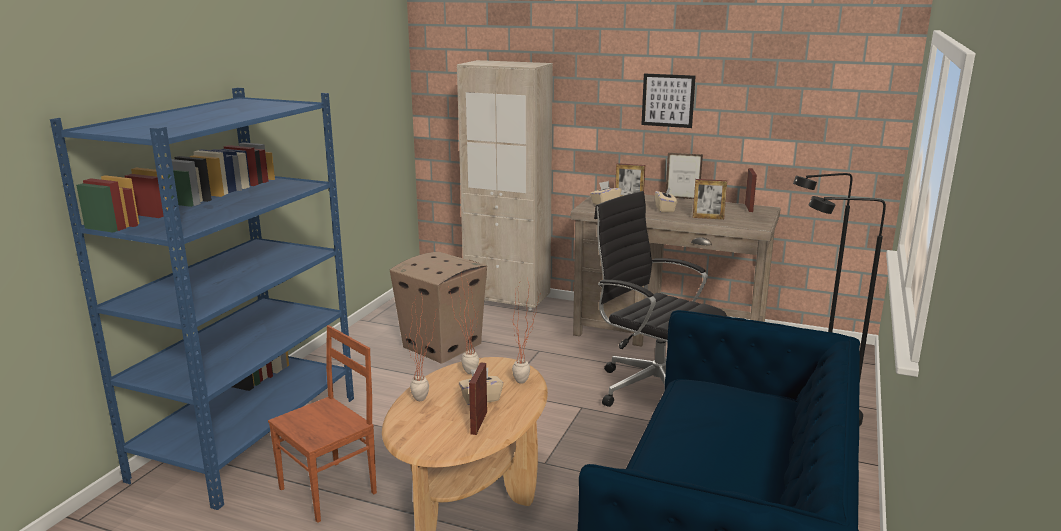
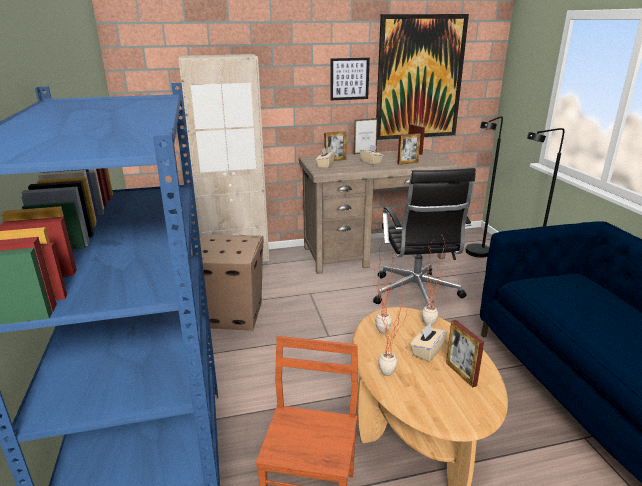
camera: 35 degrees left, 5 degrees up
black office chair [594,191,727,407] -> black office chair turned 105 degrees counterclockwise [373,168,476,305]
none -> picture [376,14,469,140]

